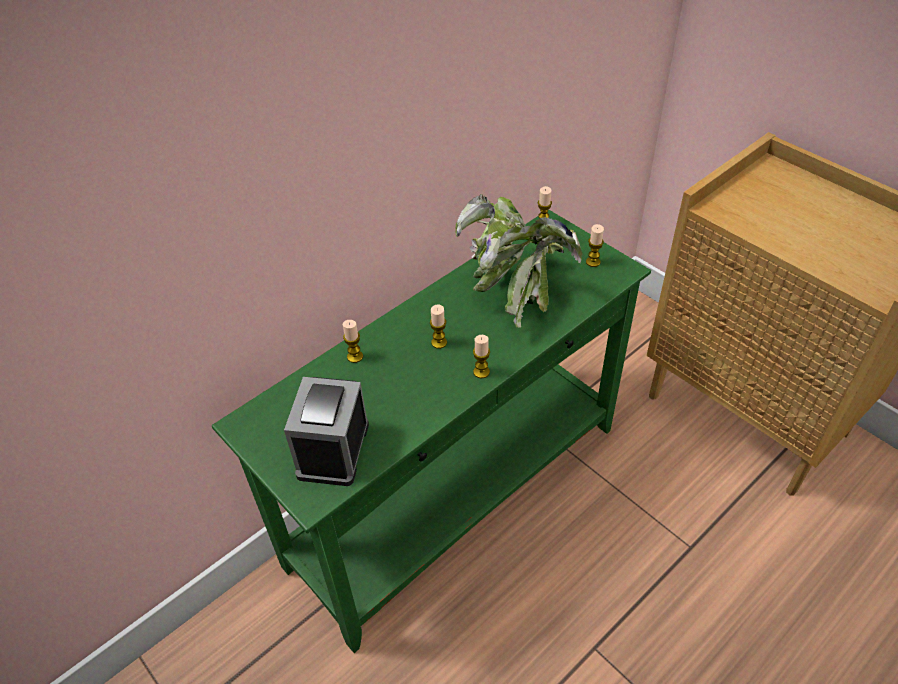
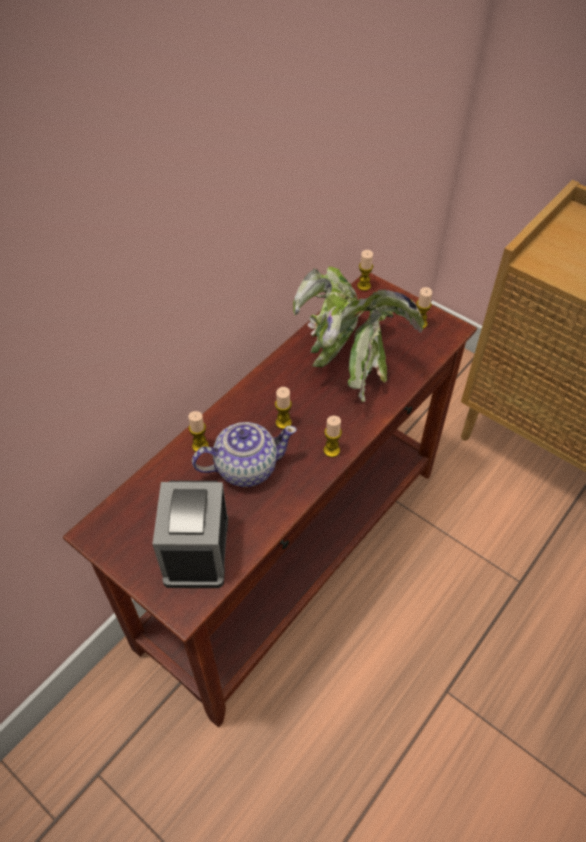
camera: 10 degrees left, 5 degrees up
green console table [212,210,651,653] -> brown console table [63,273,477,728]
none -> teapot [192,422,297,487]

